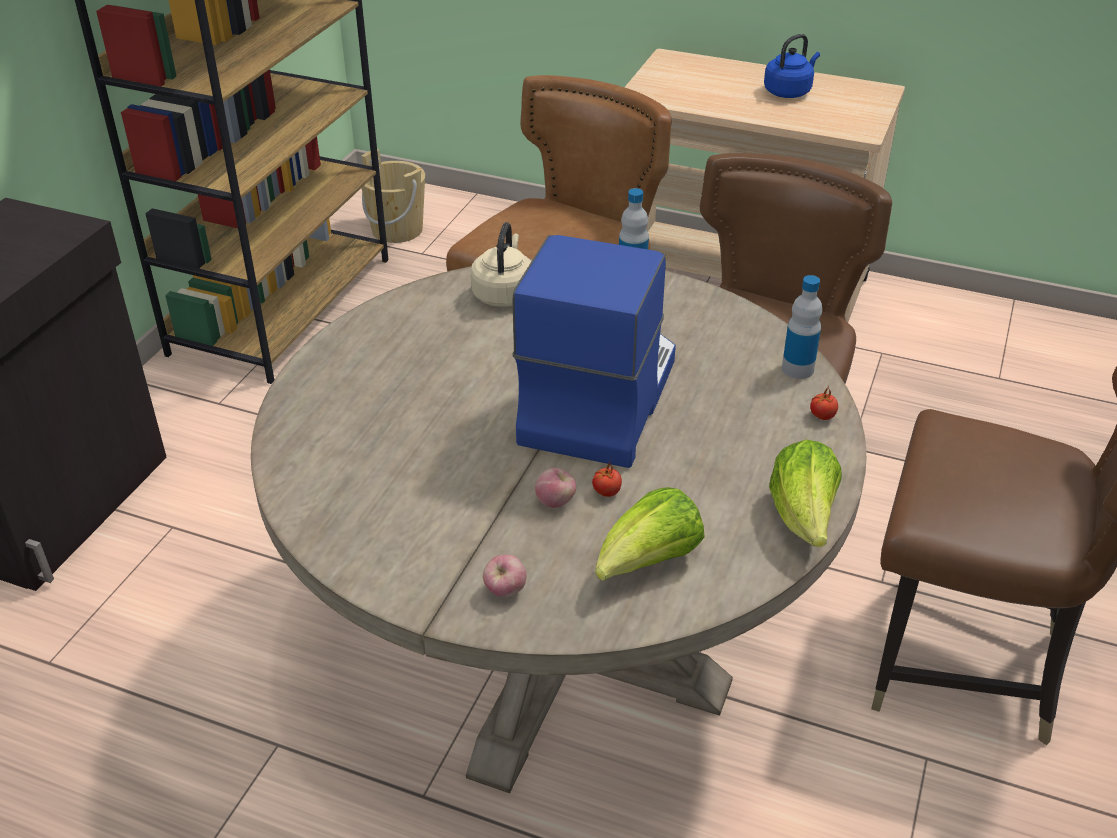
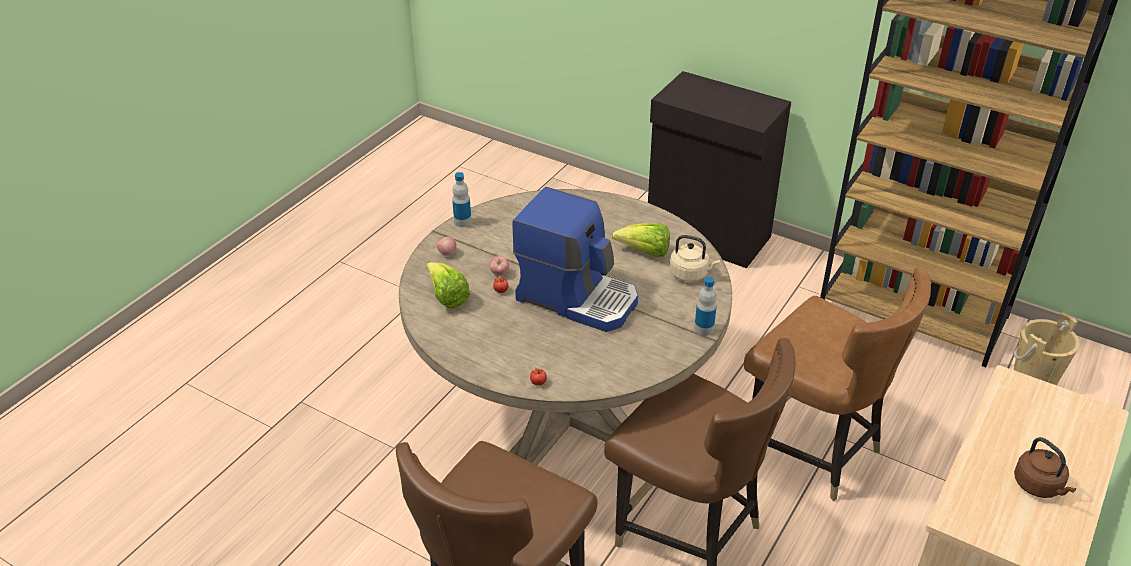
camera: 100 degrees right, 0 degrees up
blue kettle [764,34,820,98] -> brown kettle [1014,437,1076,498]
lettuce [769,440,842,547] -> lettuce moved to [612,223,670,257]
bottle [782,275,822,379] -> bottle moved to [452,172,471,227]

